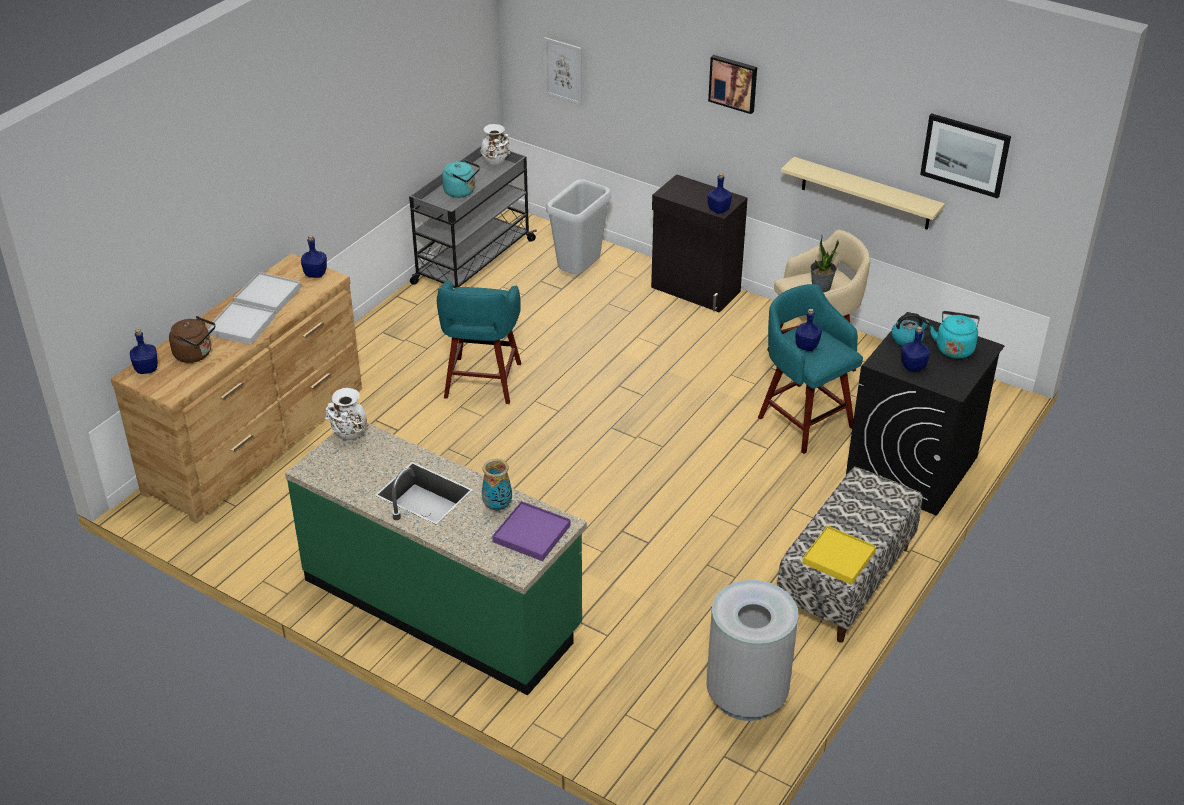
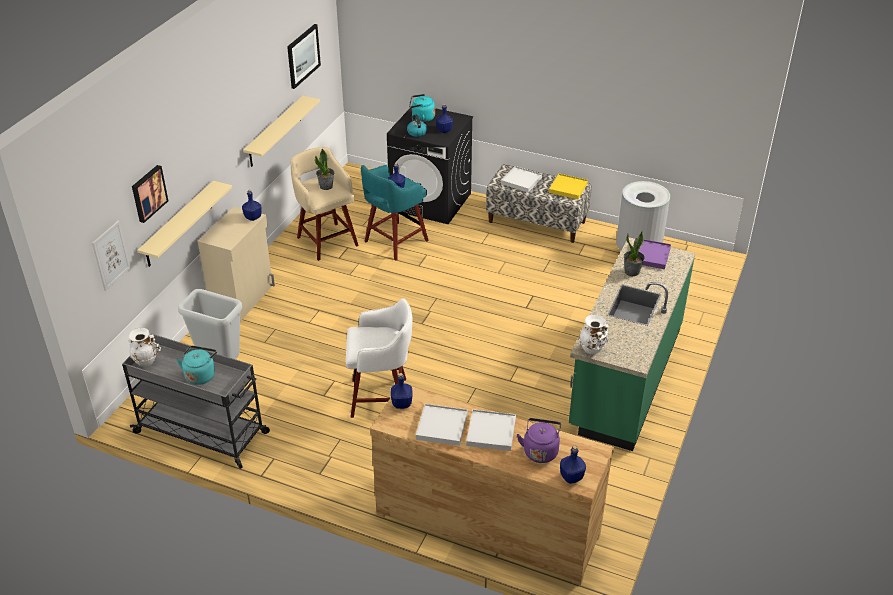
camera: 100 degrees left, 0 degrees up
brown kettle [169,316,216,363] -> purple kettle [517,418,561,463]
turquoise stool [437,280,521,404] -> white stool [346,298,412,418]
vase [482,459,512,511] -> potted plant [624,231,645,276]
black cabinet [651,174,748,313] -> beige cabinet [198,207,275,322]
picture [708,55,757,114] -> picture moved to [132,165,168,223]
none -> beige shelf [137,181,232,267]
none -> white tray [501,166,542,192]

